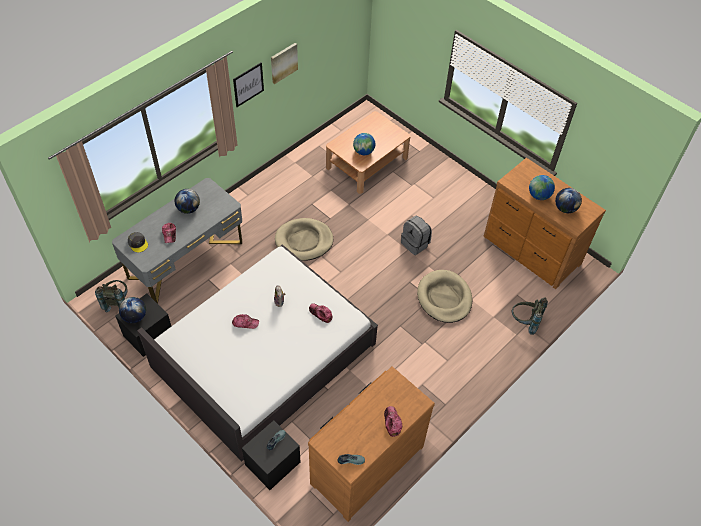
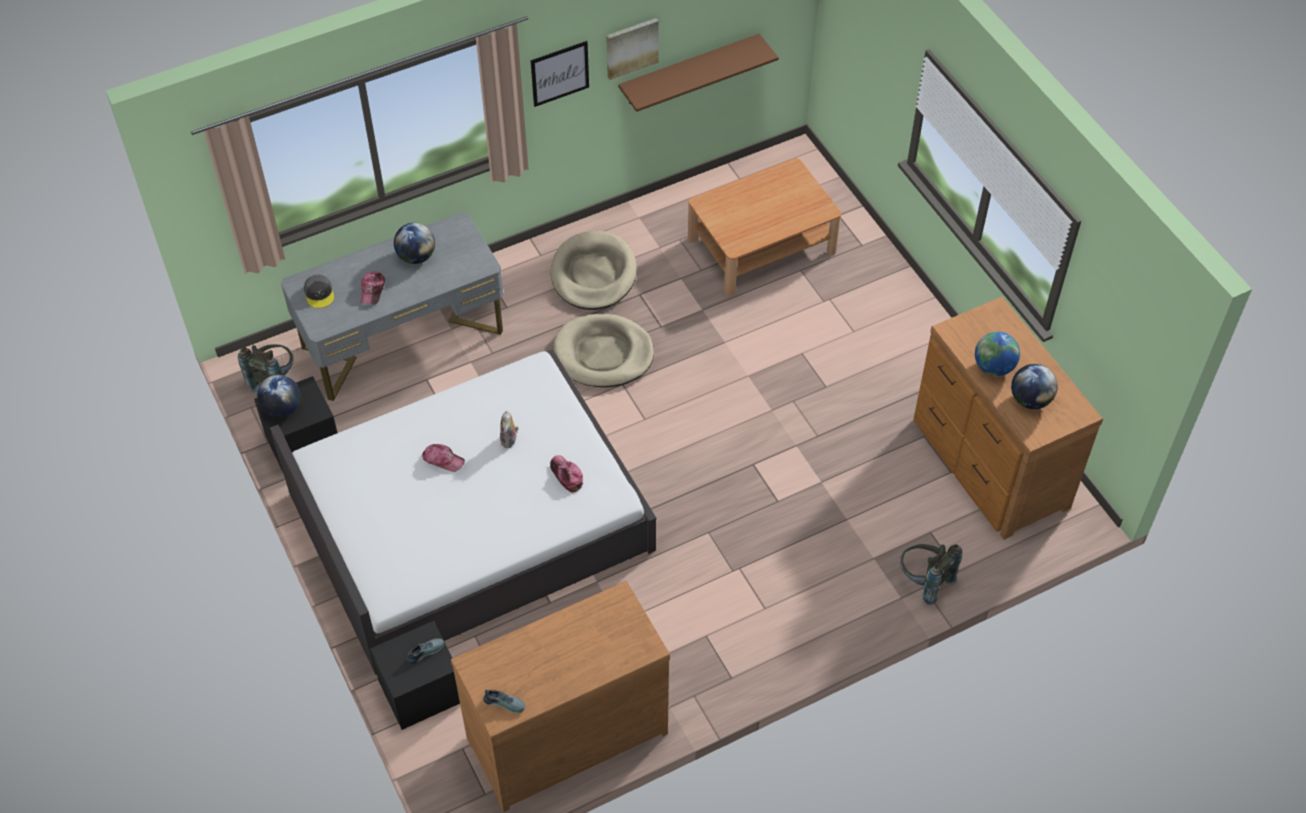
camera: 20 degrees right, 0 degrees up
globe [353,133,375,155] -> none
cap [384,406,402,437] -> none
grey backpack [401,215,432,255] -> none
beige dog bed [417,270,472,323] -> beige dog bed moved to [550,231,637,310]
none -> brown shelf [618,34,779,112]

